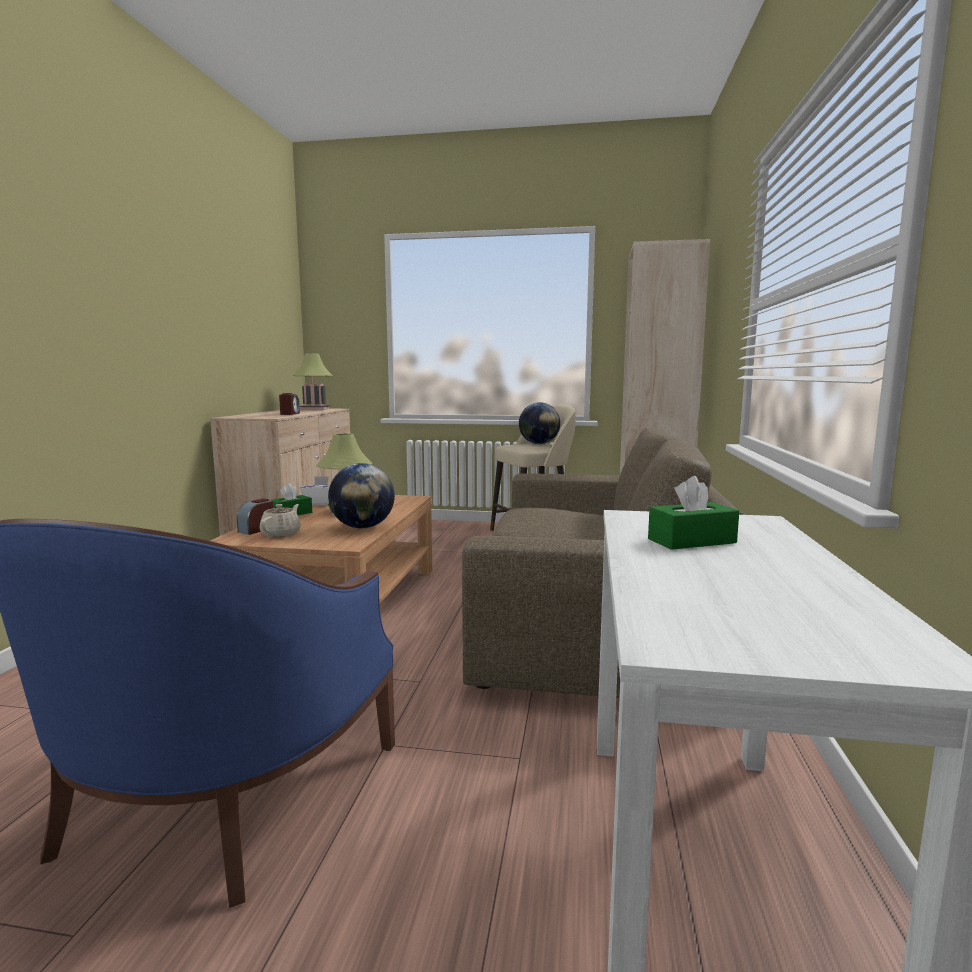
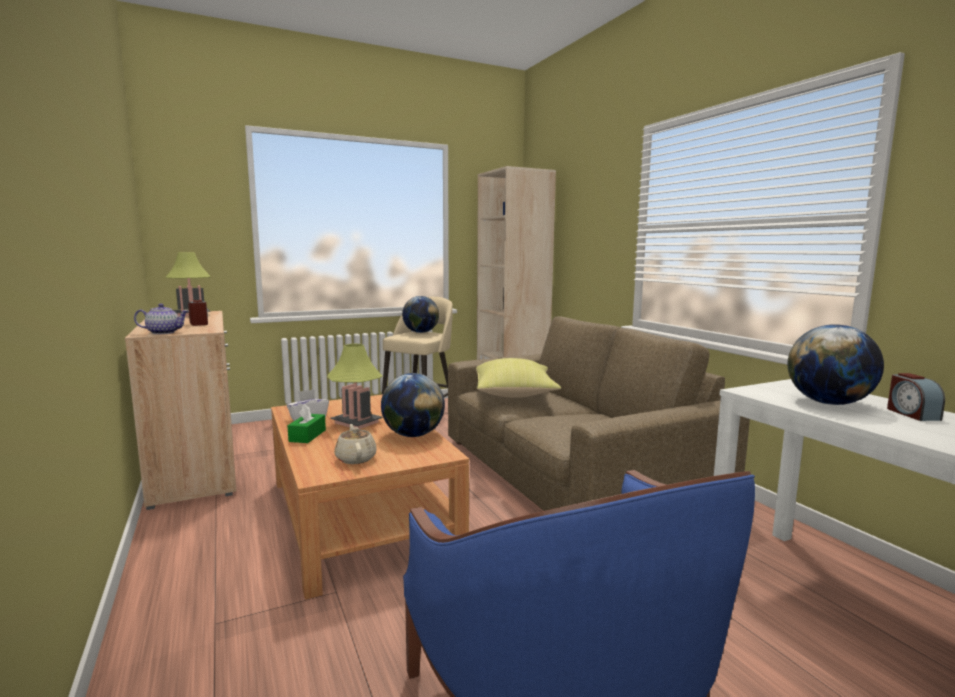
camera: 35 degrees left, 0 degrees up
alarm clock [237,498,273,535] -> alarm clock moved to [887,373,945,421]
green tissue box [648,476,739,550] -> globe [788,325,884,405]
none -> teapot [134,304,189,334]
none -> yellow pillow [476,358,561,398]

